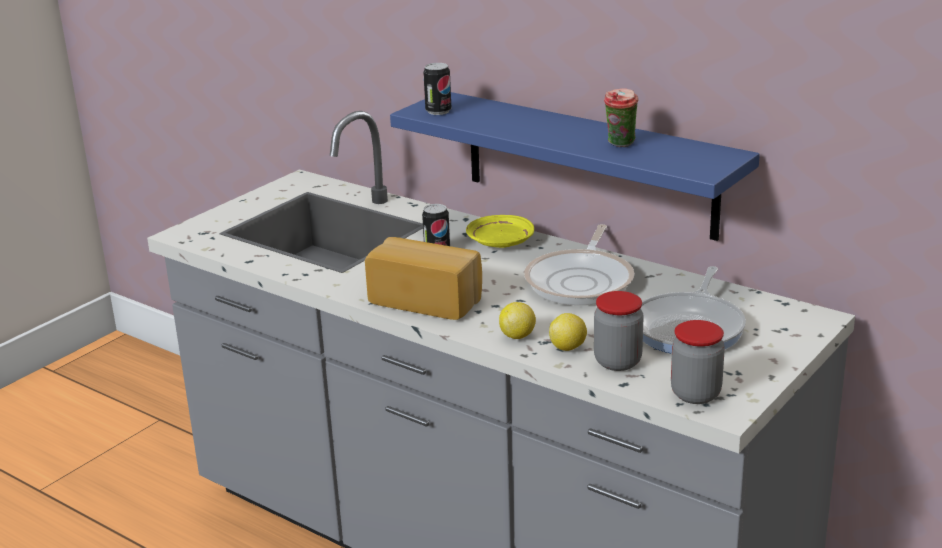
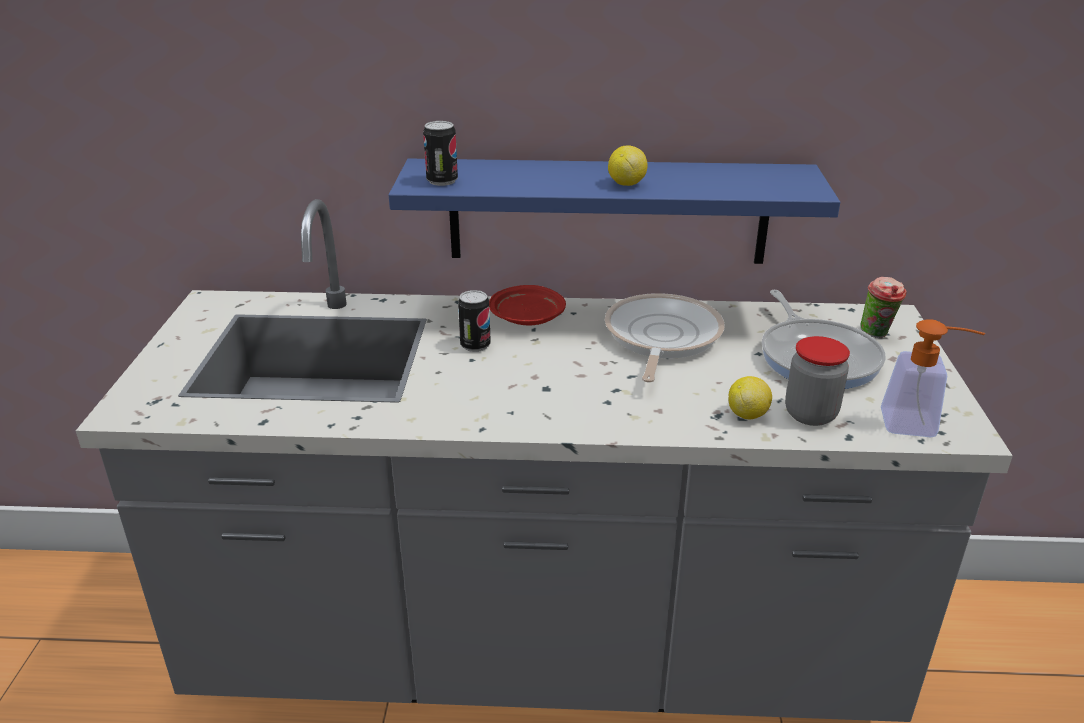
camera: 35 degrees left, 5 degrees up
bread [365,237,482,320] -> none
yellow plate [466,215,534,248] -> red plate [489,285,566,326]
lemon [499,302,536,339] -> lemon moved to [608,145,648,186]
frying pan [524,224,635,305] -> frying pan turned 150 degrees counterclockwise [605,293,725,382]
cup [604,88,639,147] -> cup moved to [861,277,907,338]
jar [671,320,725,404] -> soap dispenser [881,319,985,437]

